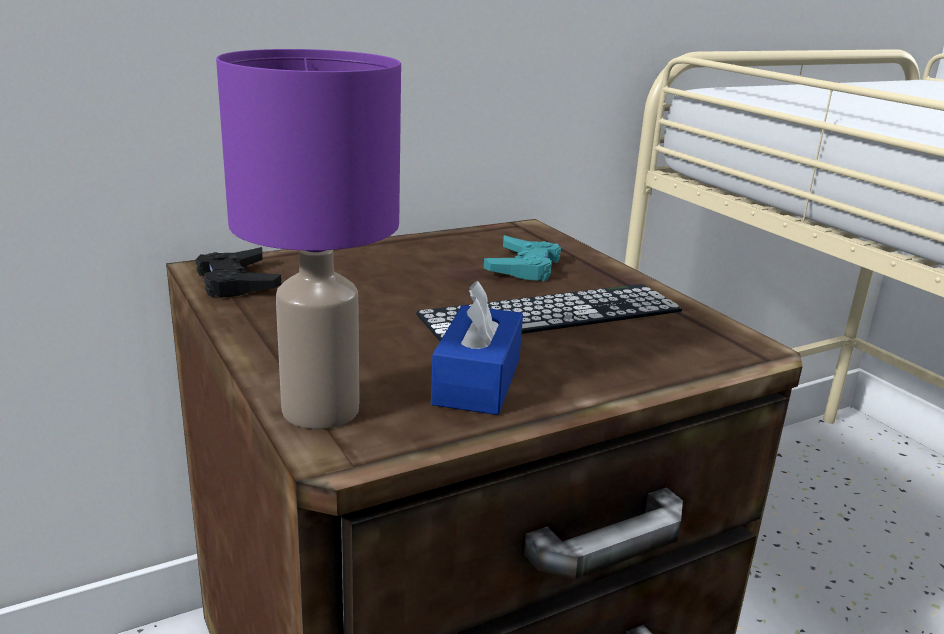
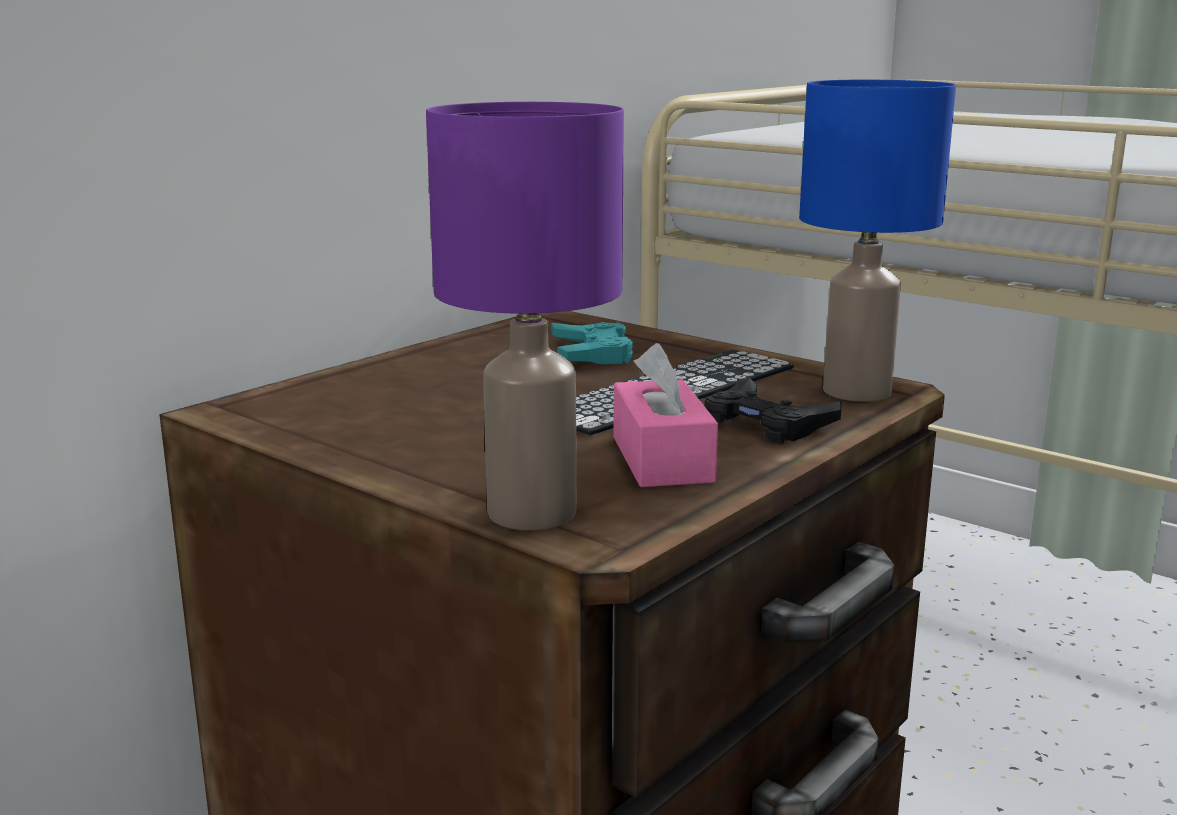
camera: 20 degrees left, 5 degrees down
black game controller [196,247,281,298] -> black game controller moved to [705,378,842,444]
blue tissue box [431,280,523,415] -> pink tissue box [613,343,718,487]
none -> blue table lamp [799,80,956,402]

